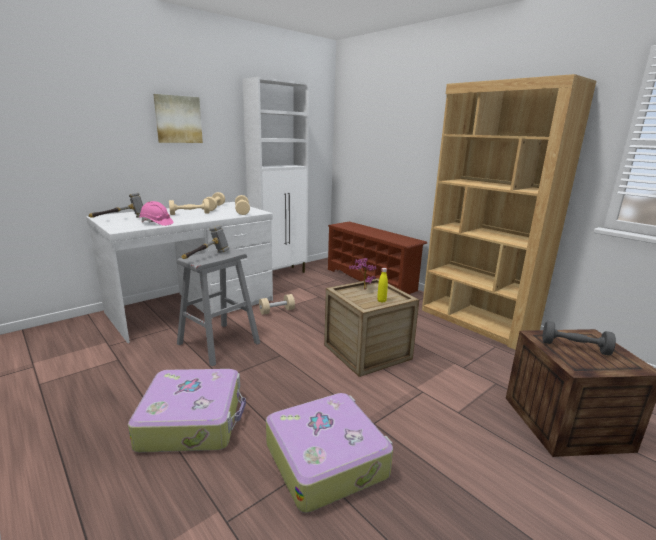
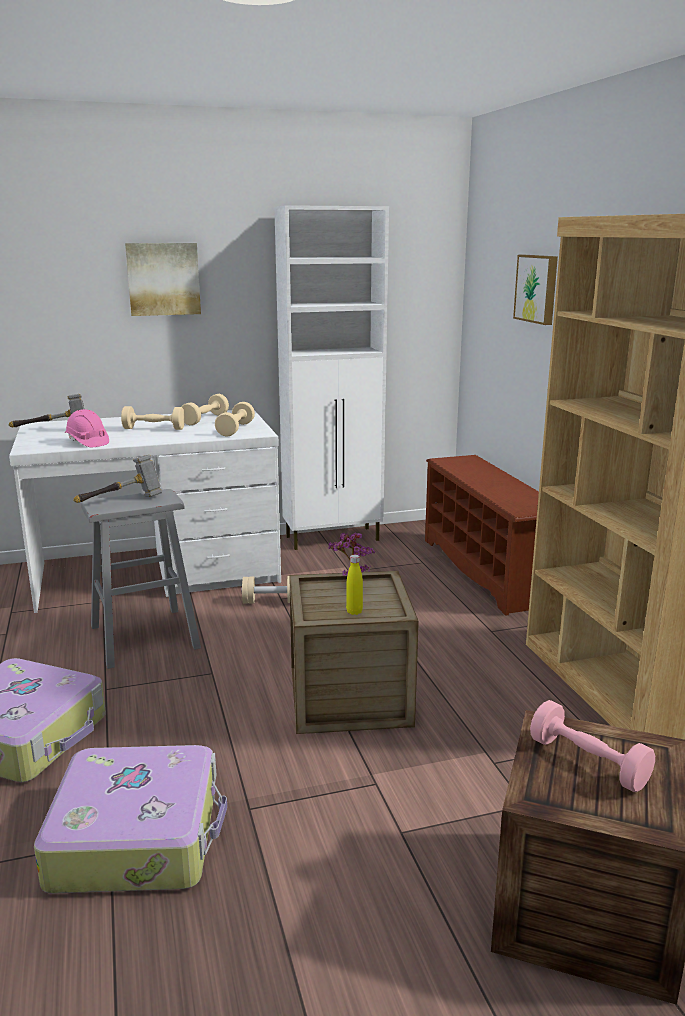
camera: 25 degrees right, 0 degrees up
grey dumbbell [542,321,616,355] -> pink dumbbell [530,700,655,792]
none -> picture [513,255,558,325]

